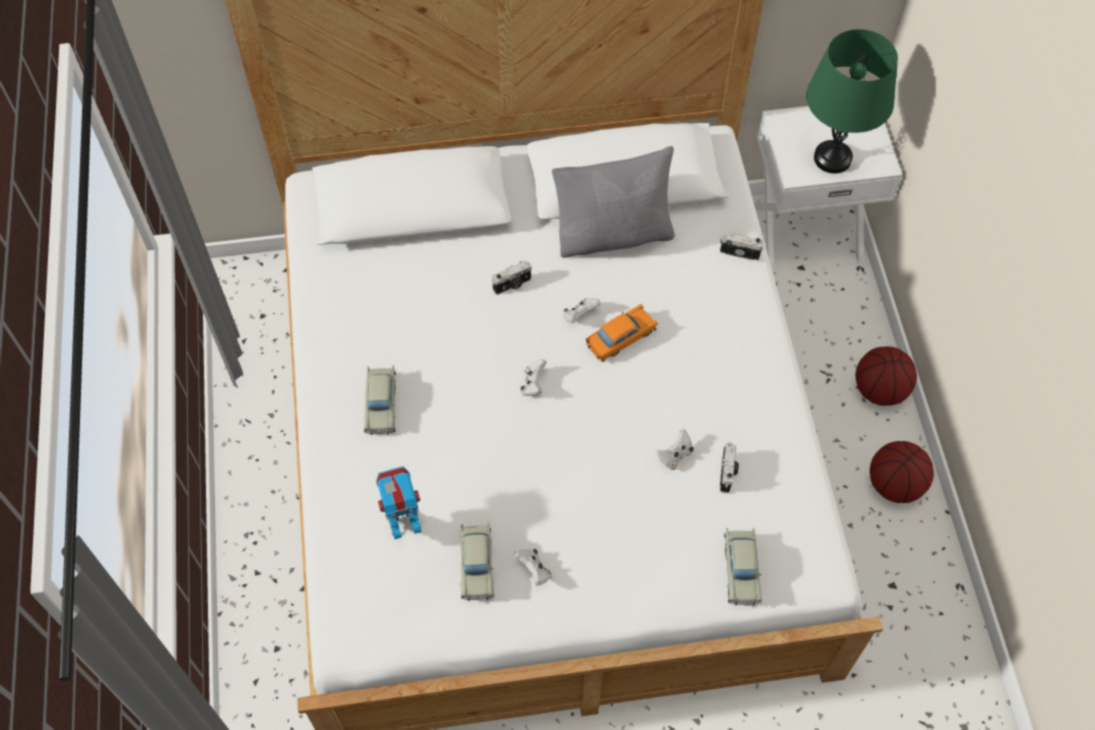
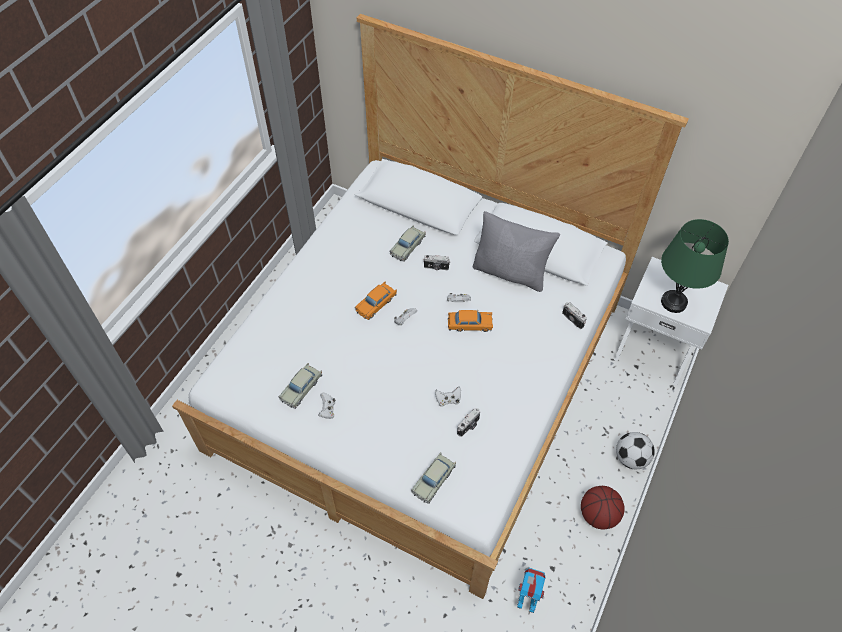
camera: 35 degrees right, 5 degrees down
beige toy car [364,366,396,435] -> beige toy car moved to [389,225,426,262]
toy robot [376,466,421,539] -> toy robot moved to [517,568,546,613]
basketball [856,346,917,406] -> football [616,432,655,469]
none -> orange toy car [355,282,397,320]

